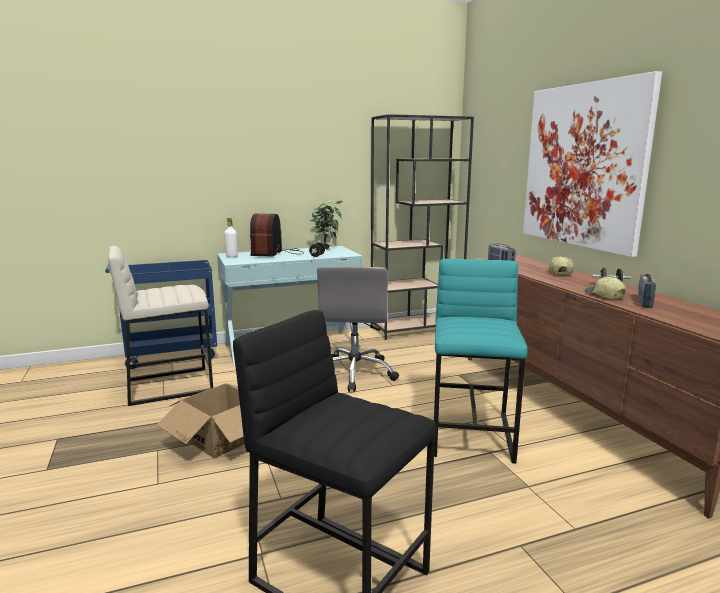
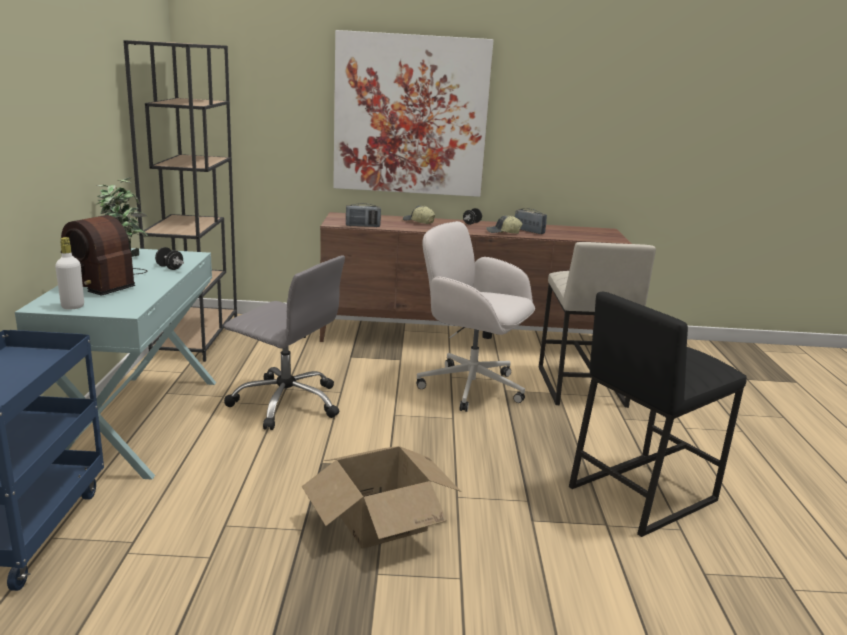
camera: 70 degrees left, 5 degrees up
beige stool [108,246,213,406] -> beige stool moved to [539,242,656,408]
turquoise stool [434,259,528,464] -> white office chair [416,221,535,412]

